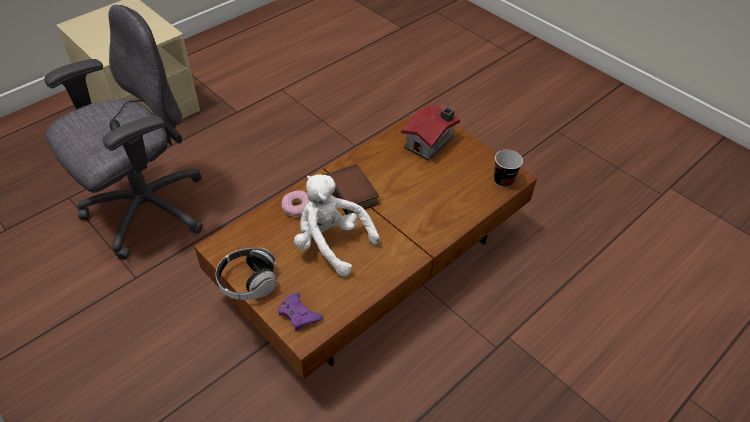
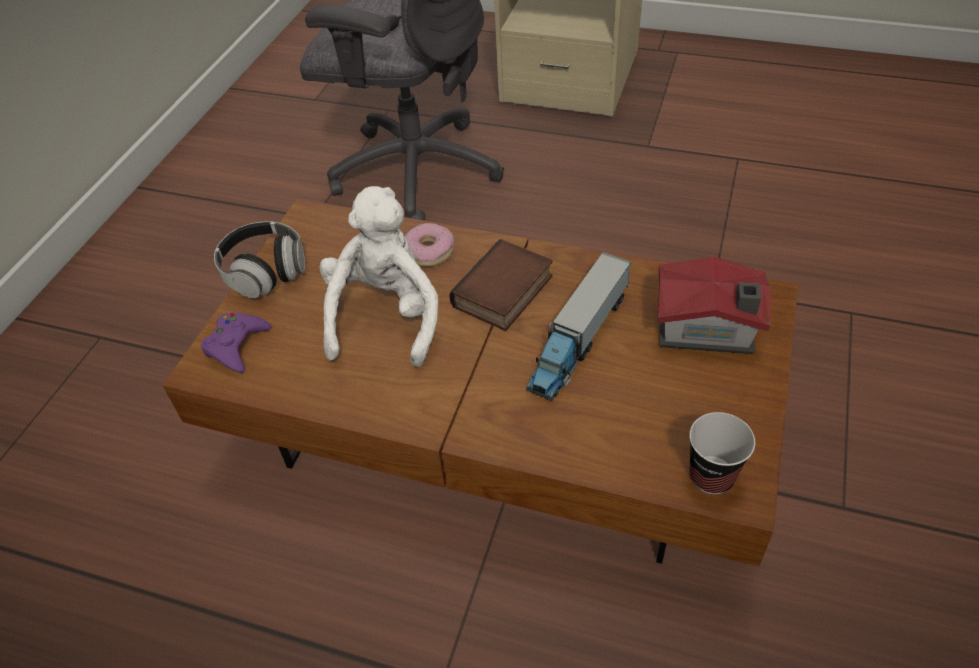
camera: 65 degrees right, 0 degrees up
none -> toy truck [526,252,631,401]

